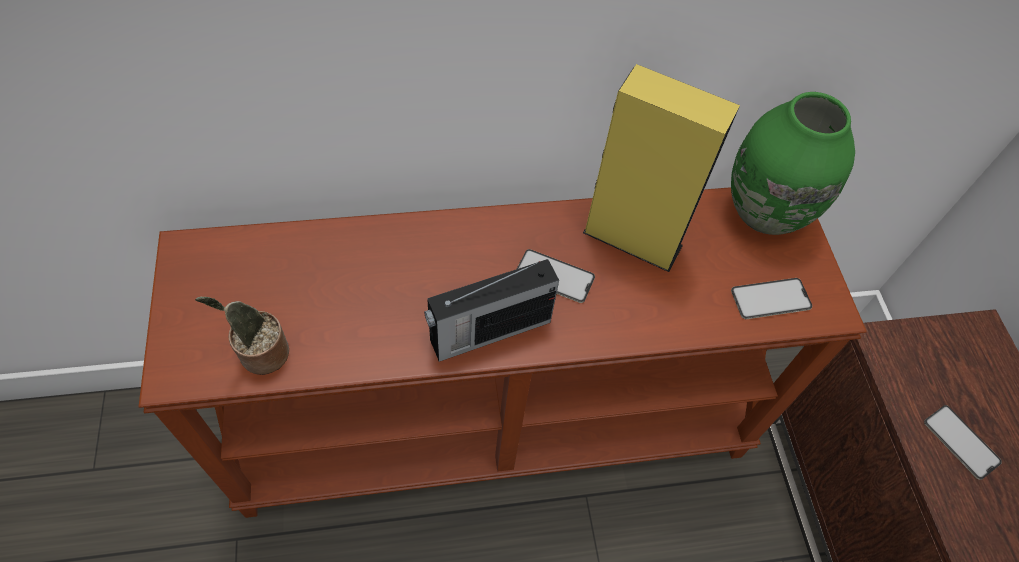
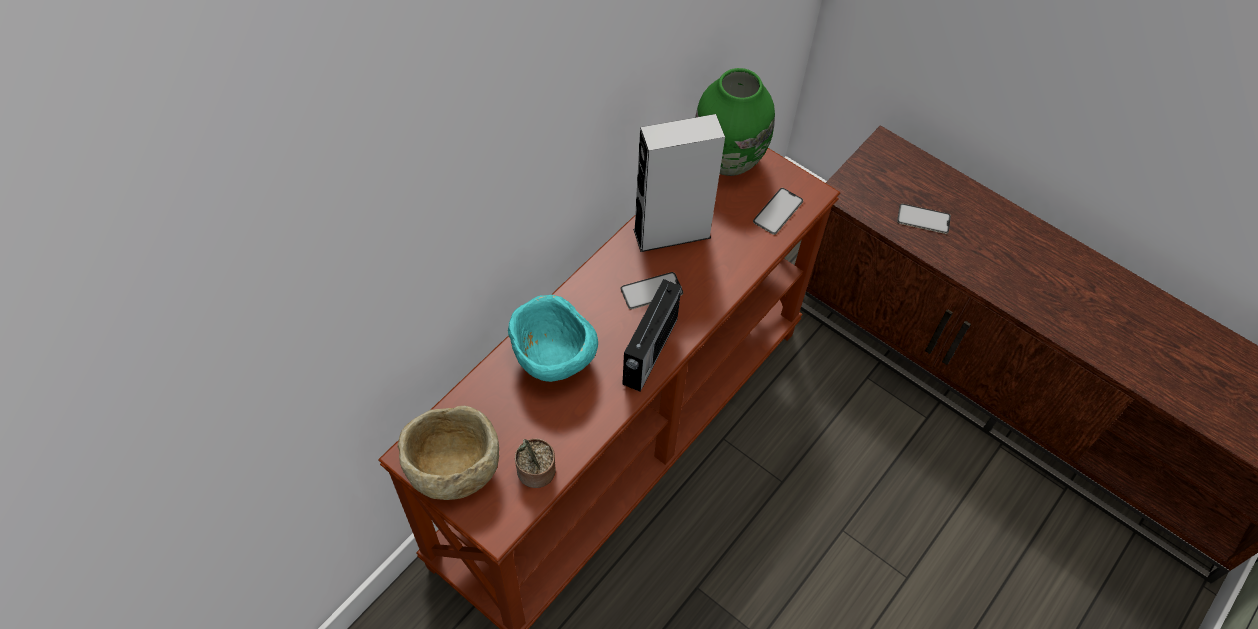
camera: 40 degrees left, 0 degrees up
yellow speaker [583,64,740,272] -> grey speaker [633,114,725,252]
none -> beige bowl [398,406,499,500]
none -> turquoise bowl [508,295,598,382]

